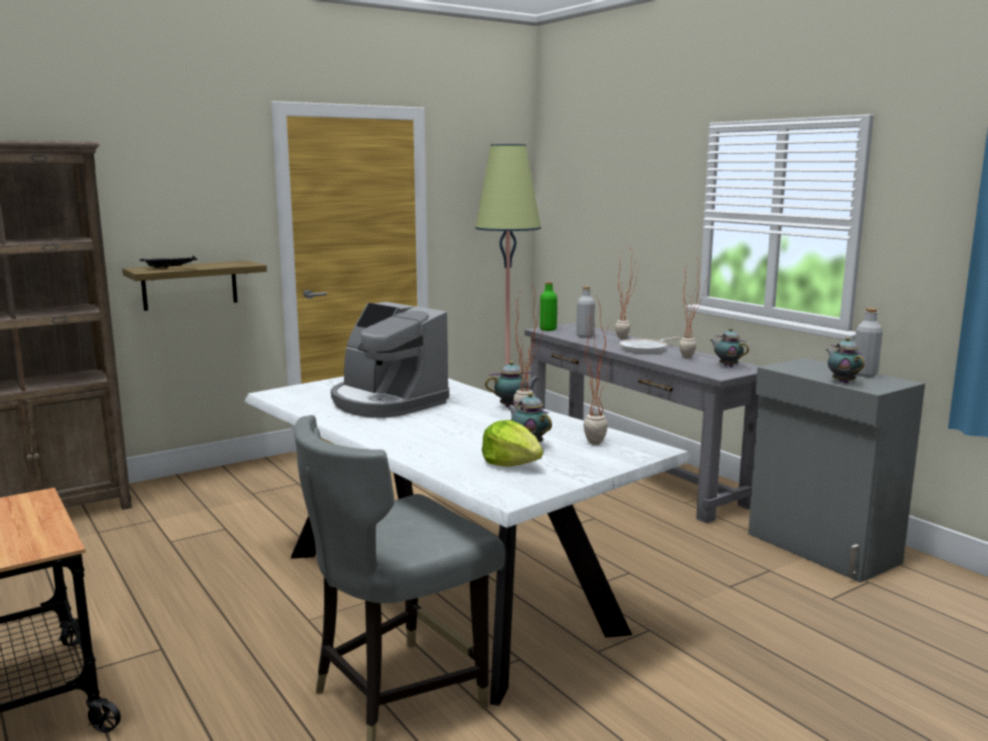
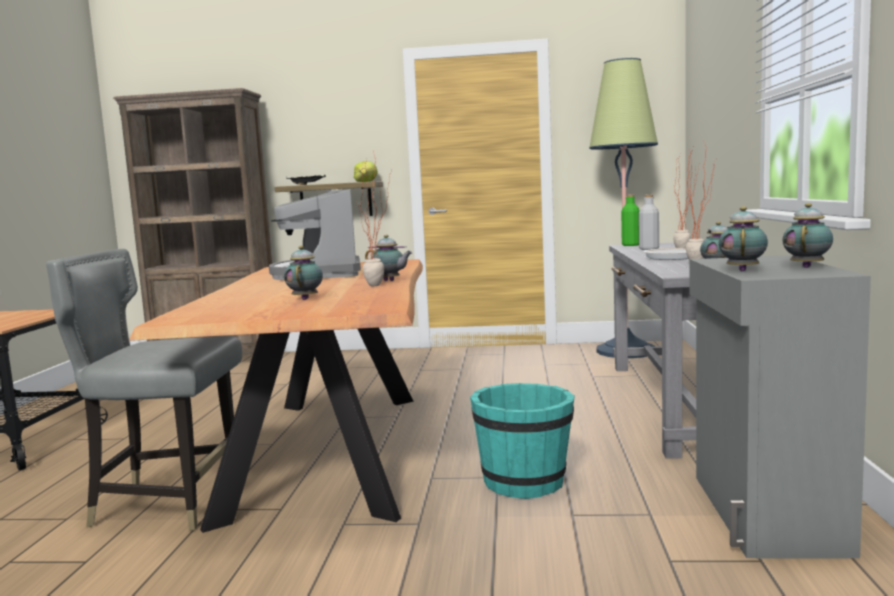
camera: 40 degrees right, 5 degrees down
white dining table [244,376,692,706] -> brown dining table [129,259,423,533]
lettuce [482,420,543,467] -> lettuce moved to [354,161,378,182]
potted plant [583,296,610,445] -> none
grey bottle [855,308,883,377] -> teapot [783,203,833,268]
none -> turquoise bucket [470,383,575,499]

